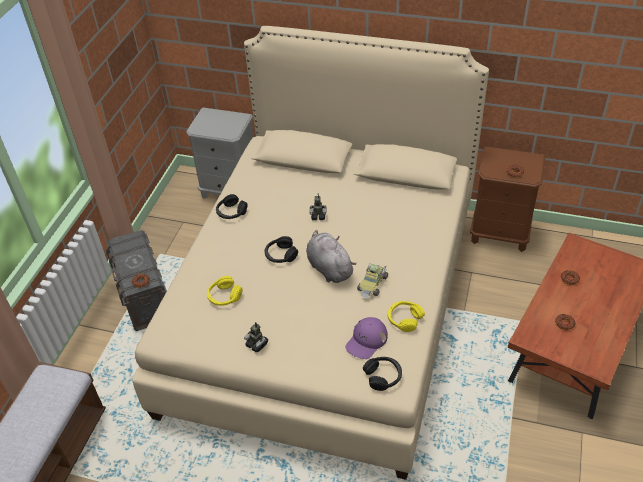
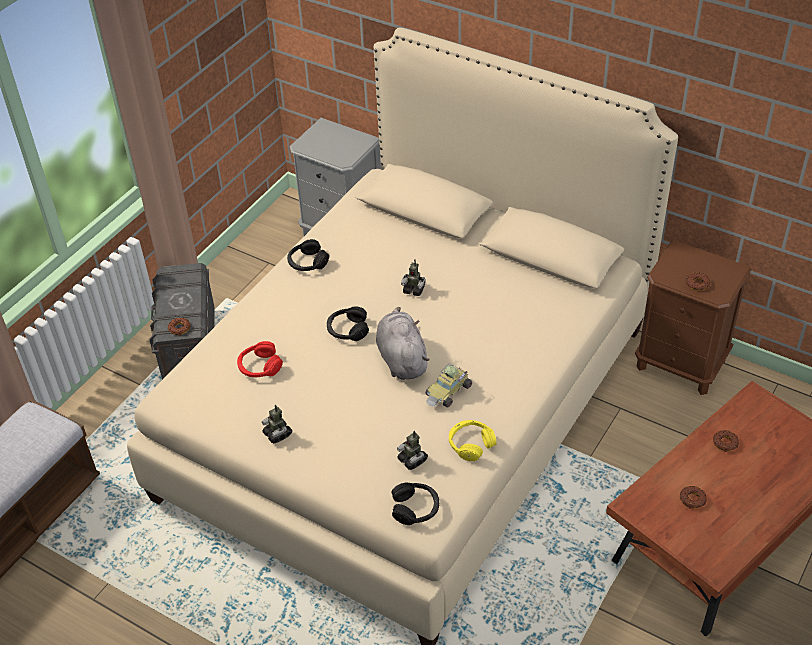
camera: 15 degrees right, 0 degrees up
yellow headphones [207,276,243,306] -> red headphones [237,341,283,377]
purple cap [345,317,388,359] -> toy robot [397,430,428,470]

